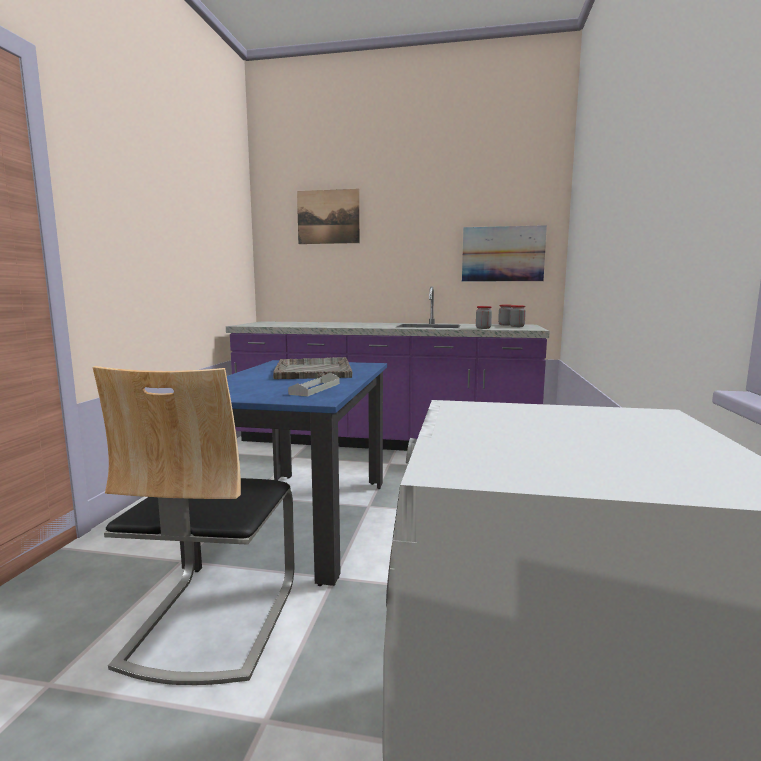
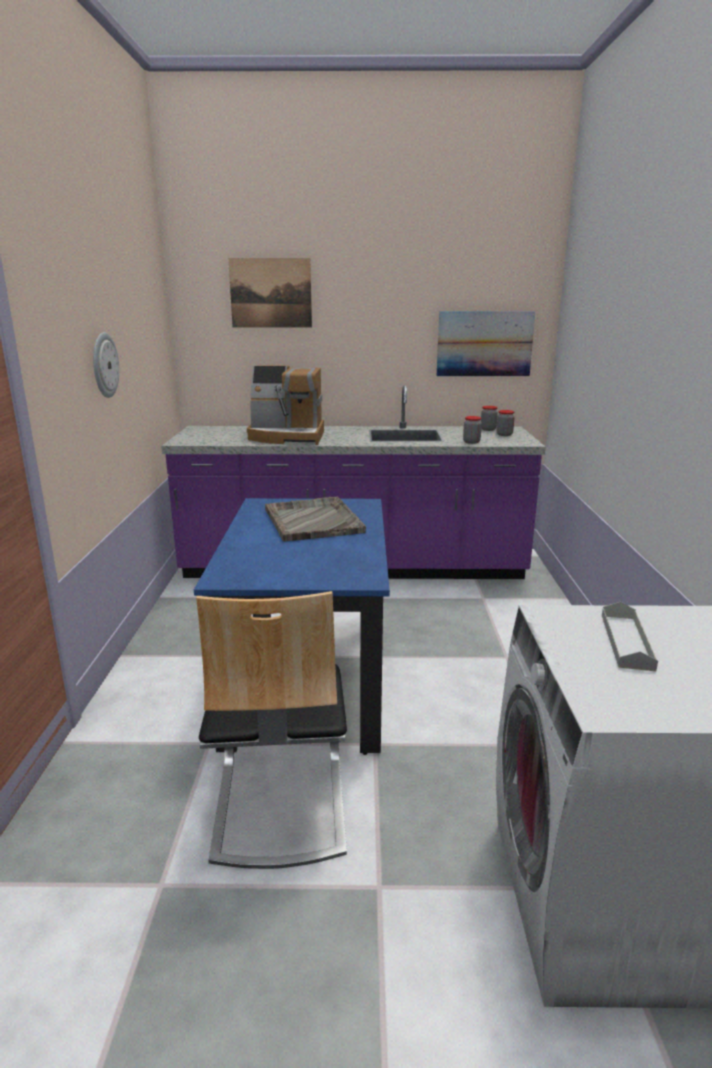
camera: 10 degrees left, 10 degrees up
grey tray [288,372,340,396] -> grey tray moved to [602,602,658,671]
none -> wall clock [93,332,119,398]
none -> coffee machine [247,365,324,445]

